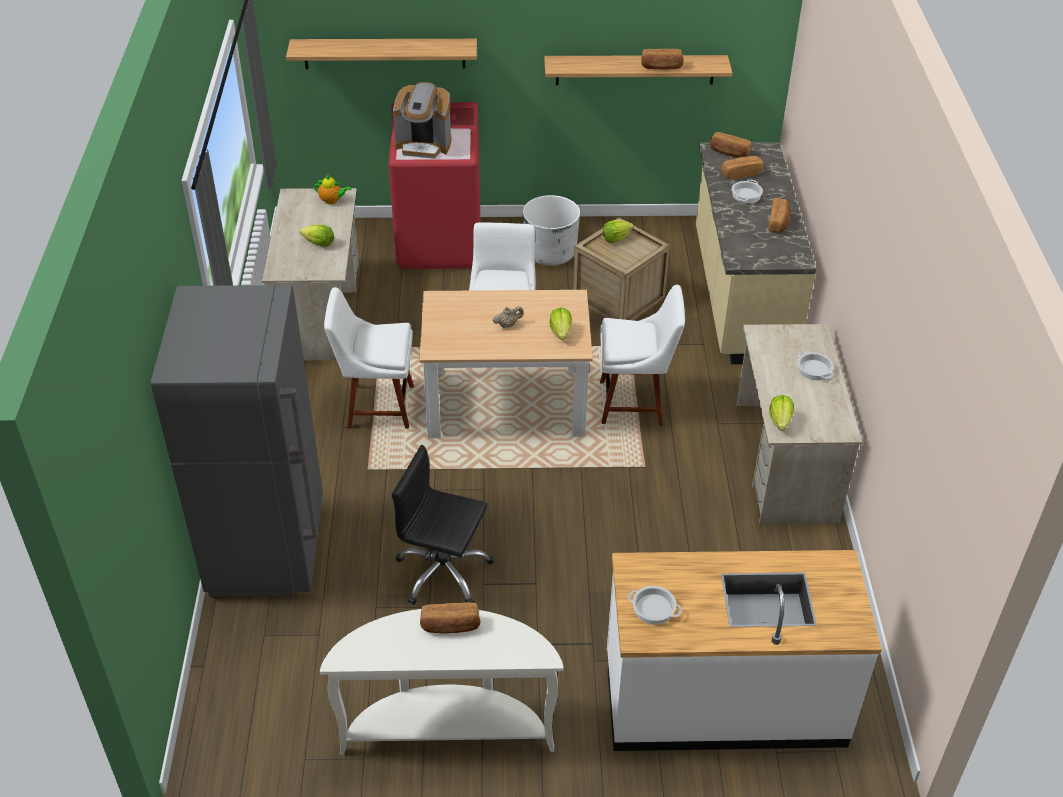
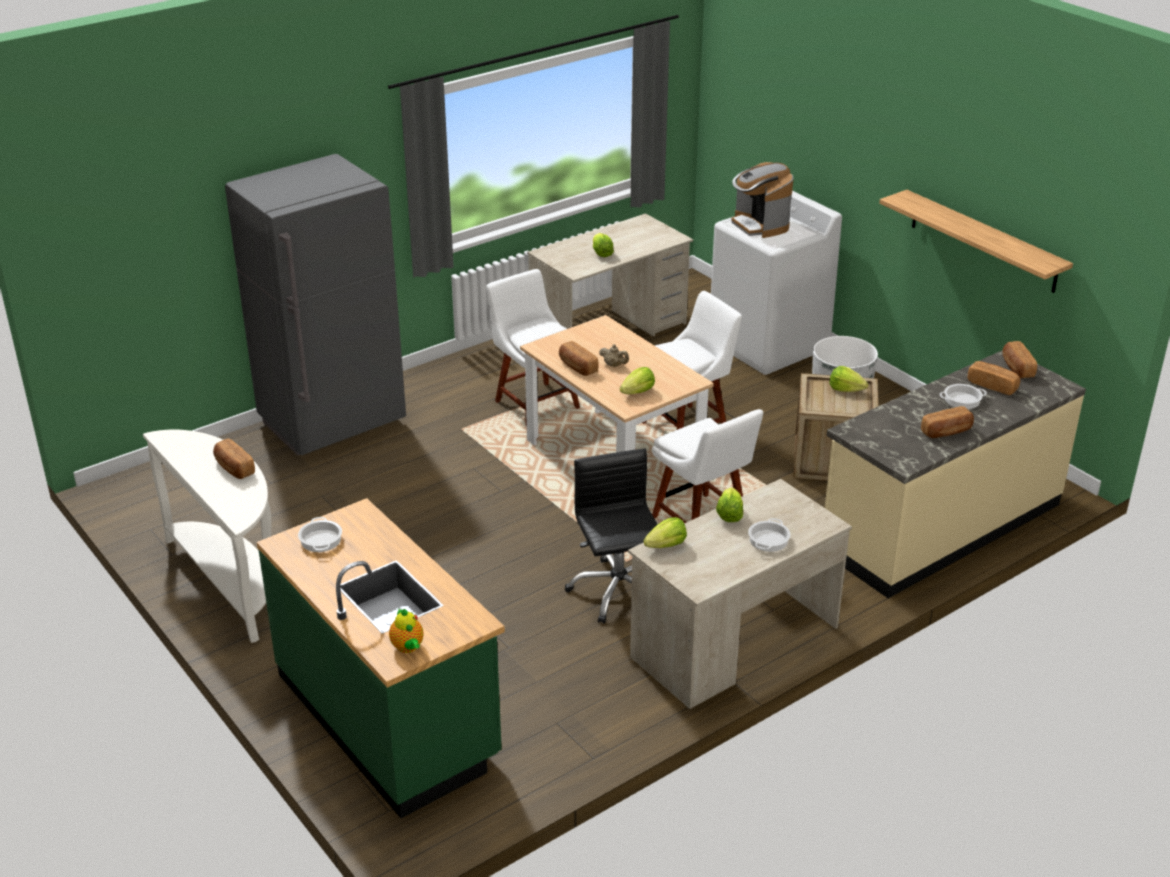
camera: 55 degrees right, 10 degrees down
shelf [286,39,477,69] -> none
teapot [314,175,352,204] -> teapot moved to [389,609,424,653]
red washing machine [389,102,480,269] -> white washing machine [711,191,842,375]
black office chair [392,445,494,605] -> black office chair moved to [565,448,658,624]
white counter [607,550,882,751] -> green counter [257,498,505,818]
bread [641,49,684,69] -> bread moved to [559,341,599,376]
none -> lettuce [716,487,743,522]

